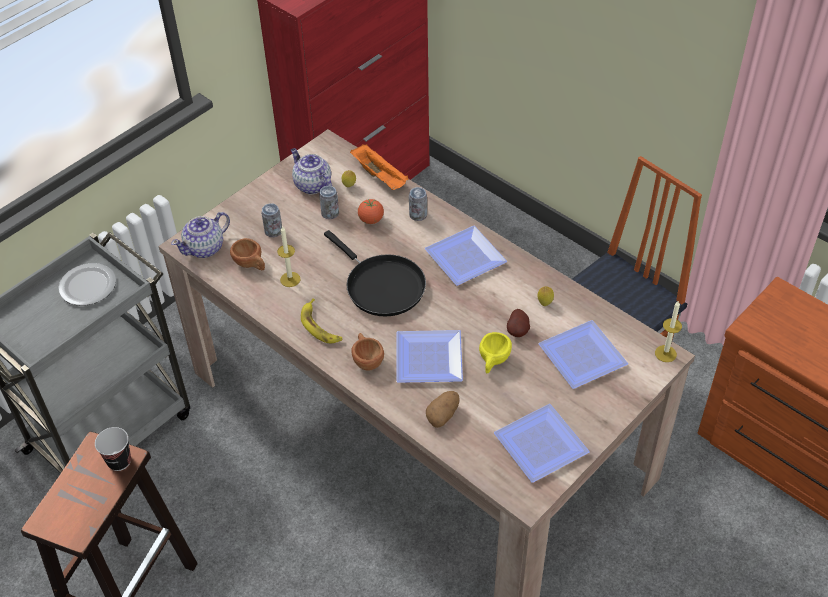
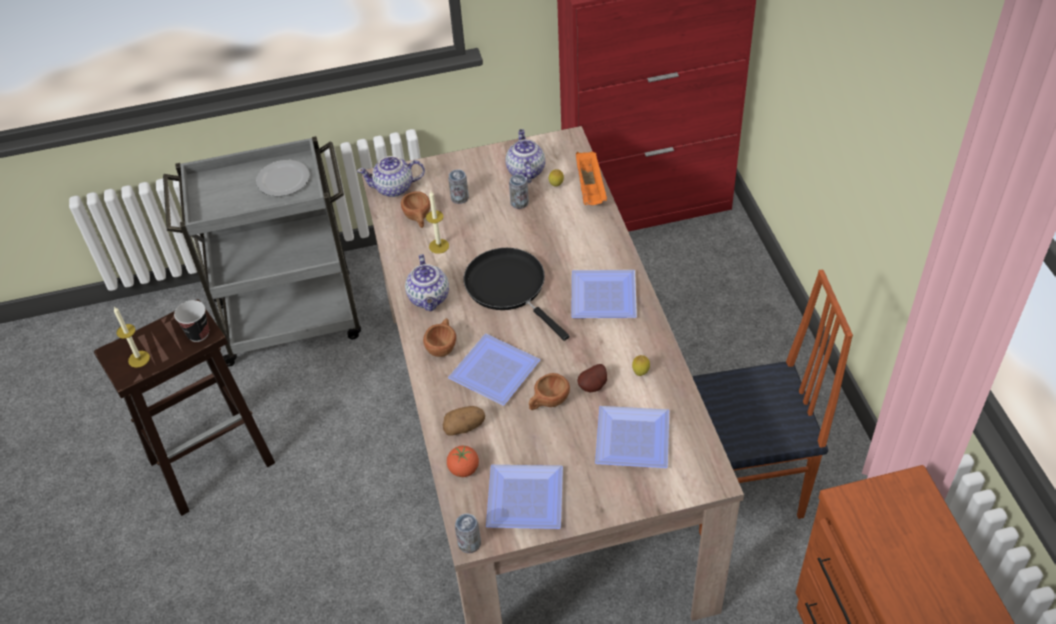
camera: 35 degrees right, 0 degrees up
banana [301,298,343,343] -> teapot [405,254,449,311]
black frying pan [324,230,426,316] -> black frying pan turned 150 degrees clockwise [464,248,569,341]
tomato [358,199,384,224] -> tomato moved to [447,446,479,477]
can [409,187,427,221] -> can moved to [455,514,481,553]
yellow cup [479,332,512,373] -> brown cup [529,373,570,410]
candle [655,300,682,362] -> candle moved to [114,306,150,368]

